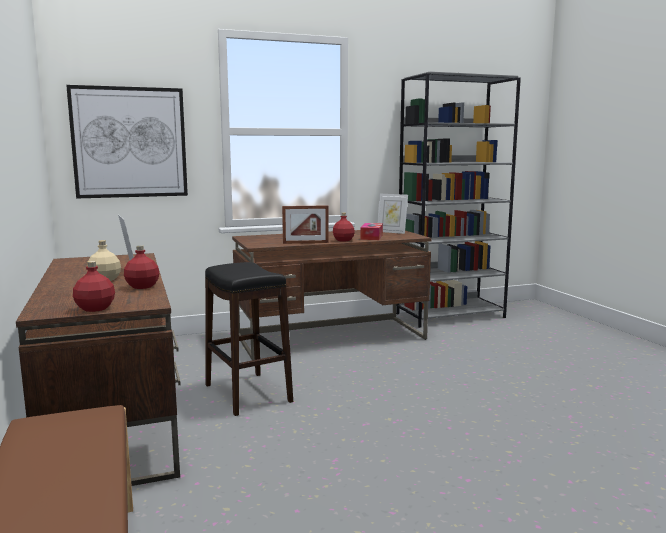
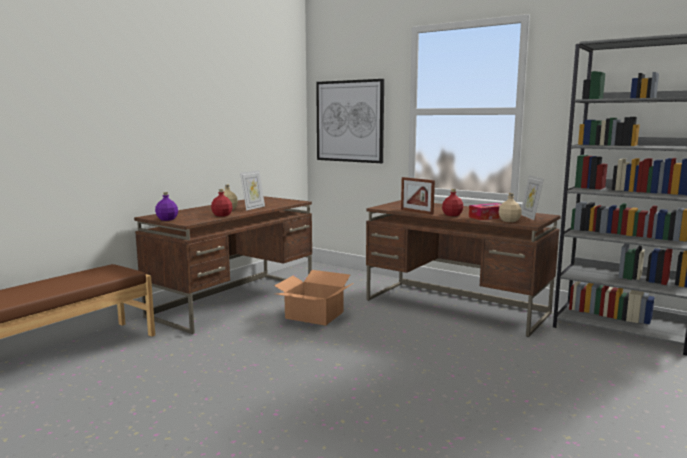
camera: 55 degrees right, 0 degrees up
red bottle [73,261,115,312] -> purple bottle [155,192,178,221]
black stool [205,262,293,416] -> cardboard box [274,270,353,326]
none -> beige bottle [499,193,522,222]

